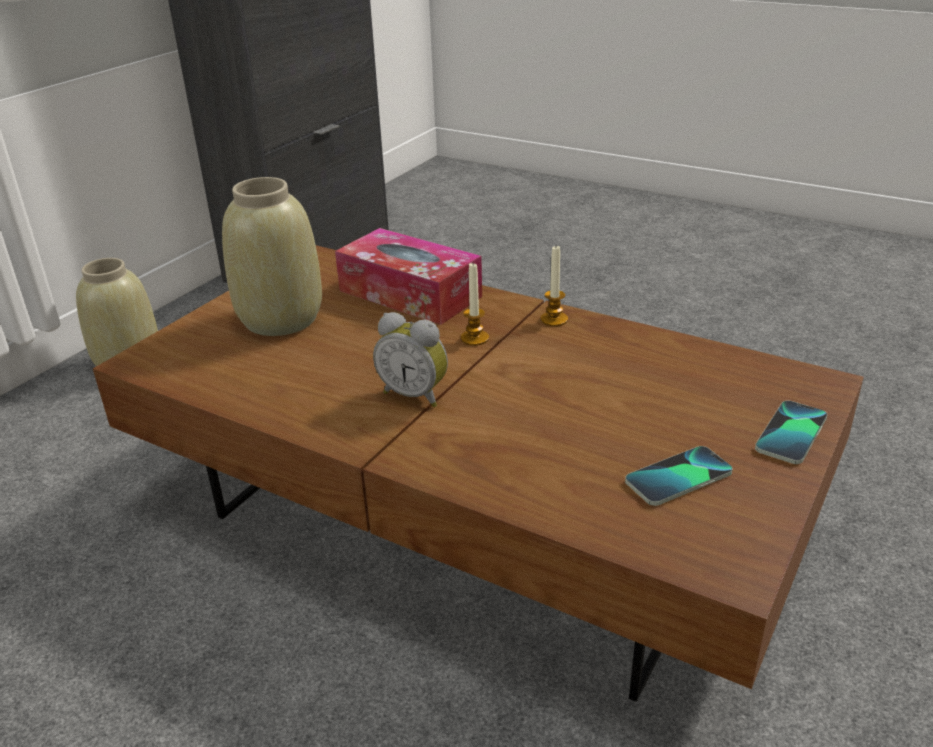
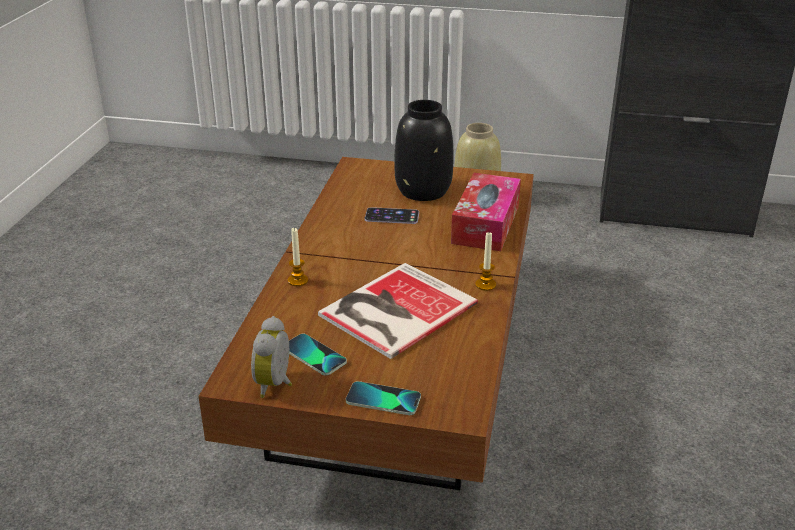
camera: 70 degrees right, 0 degrees up
beige vase [222,177,322,336] -> black vase [394,100,454,201]
alarm clock [373,312,448,407] -> alarm clock moved to [251,316,292,398]
candle [461,263,489,346] -> candle moved to [288,227,308,286]
none -> book [318,263,478,359]
none -> phone [365,207,419,224]

